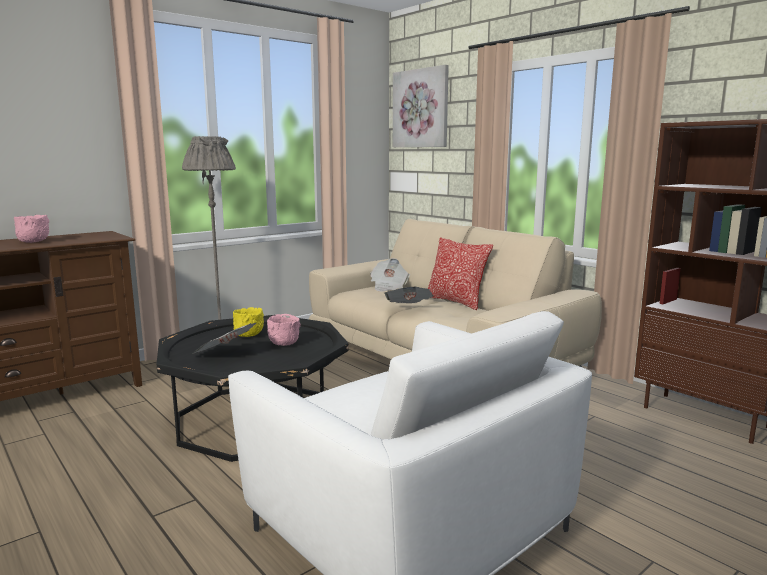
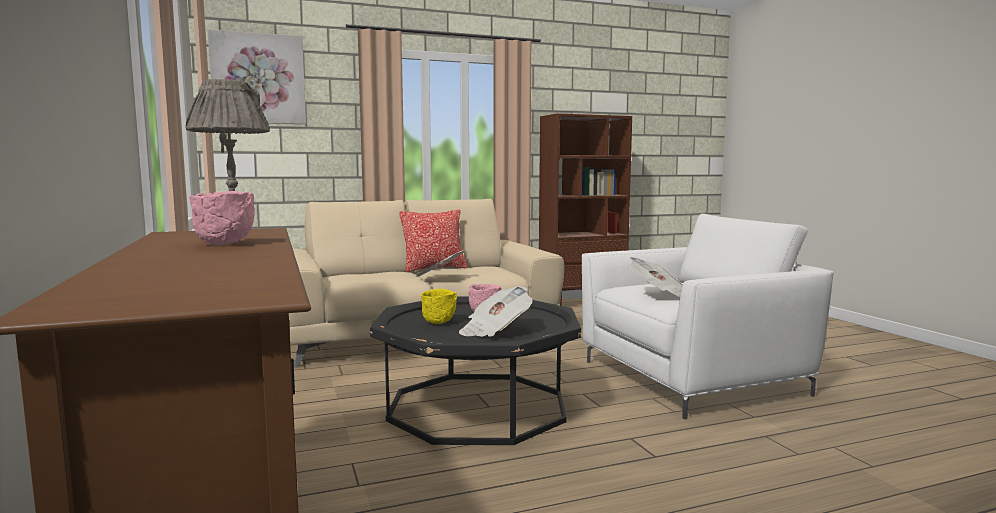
camera: 70 degrees left, 5 degrees down
newspaper [370,258,410,292] -> newspaper moved to [630,257,683,297]

